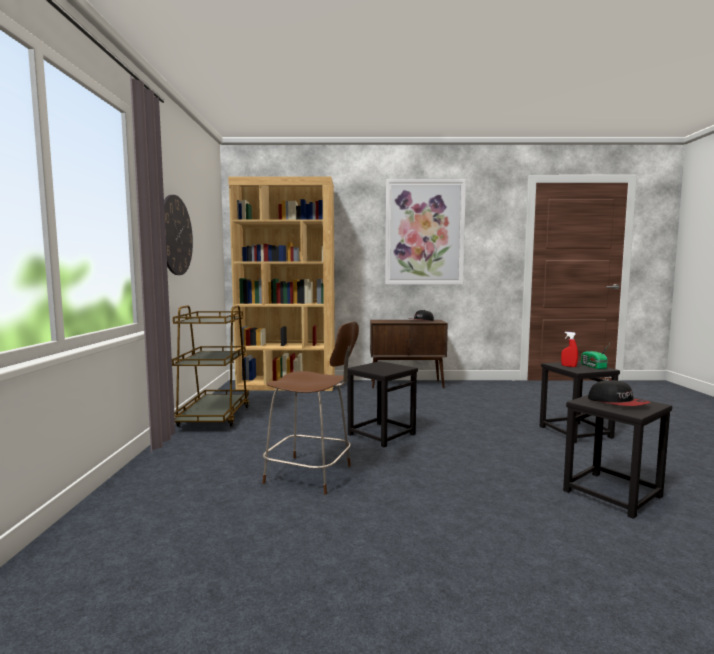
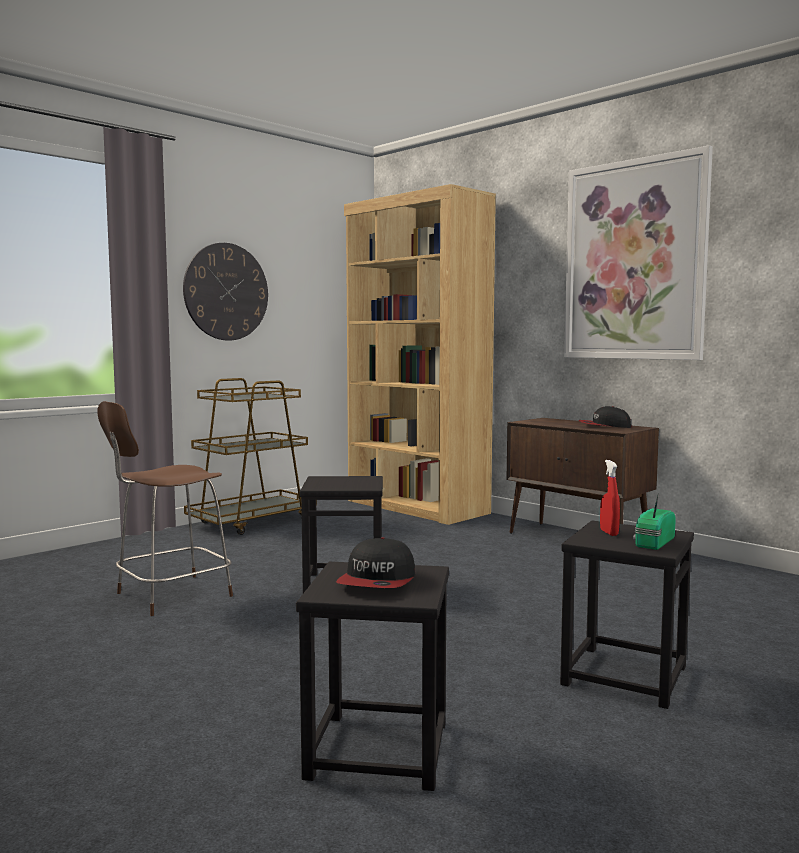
camera: 45 degrees right, 0 degrees up
brown chair [263,321,359,495] -> brown chair turned 75 degrees clockwise [98,401,233,616]

